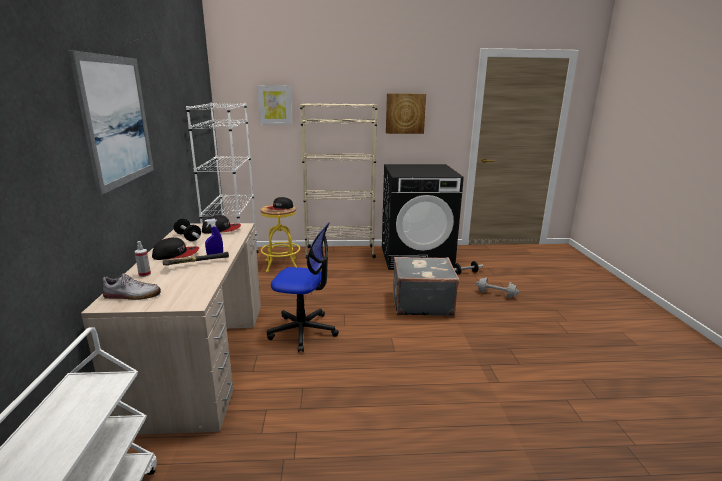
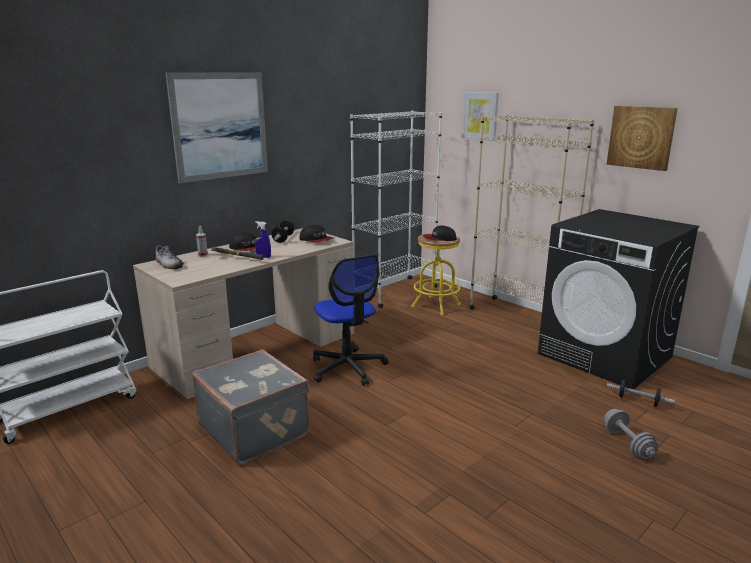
camera: 50 degrees right, 0 degrees up
grey suitcase [393,257,459,316] -> grey suitcase moved to [192,349,310,465]

